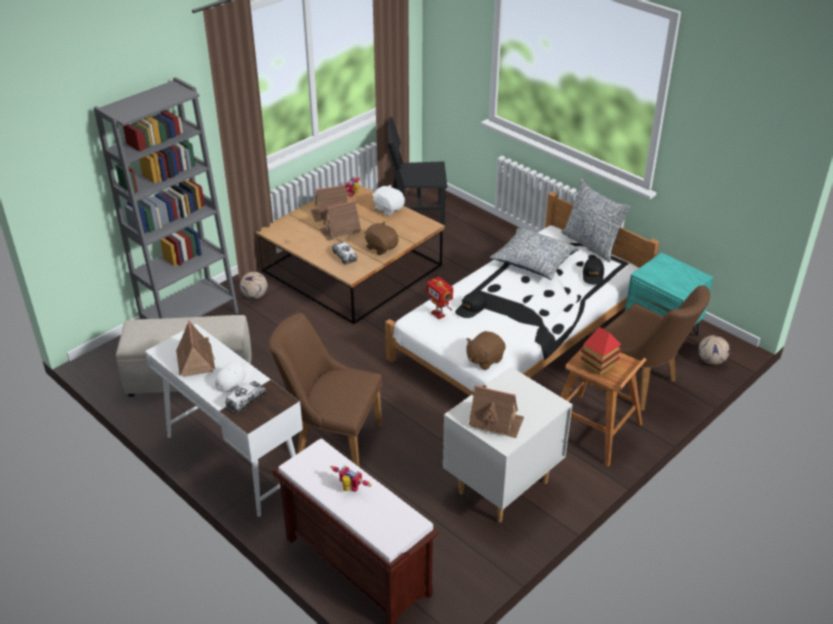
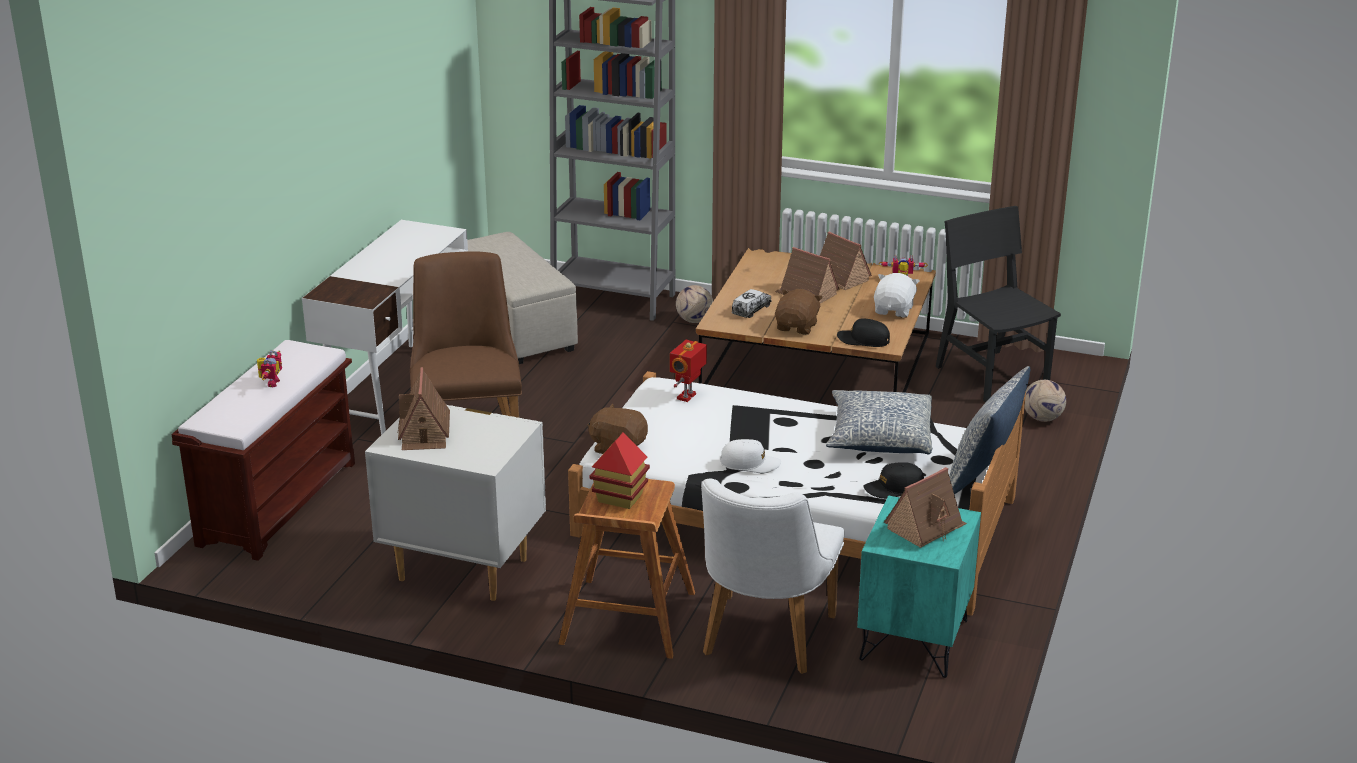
camera: 65 degrees right, 10 degrees down
toy house [176,320,215,377] -> toy house moved to [884,467,967,548]
white cap [215,362,253,393] -> white cap moved to [721,439,781,473]
toy truck [226,381,266,414] -> none
black cap [455,291,487,318] -> black cap moved to [837,318,890,347]
brown chair [588,285,710,411] -> white chair [701,478,845,674]
football [699,335,730,365] -> football moved to [1024,380,1066,422]

